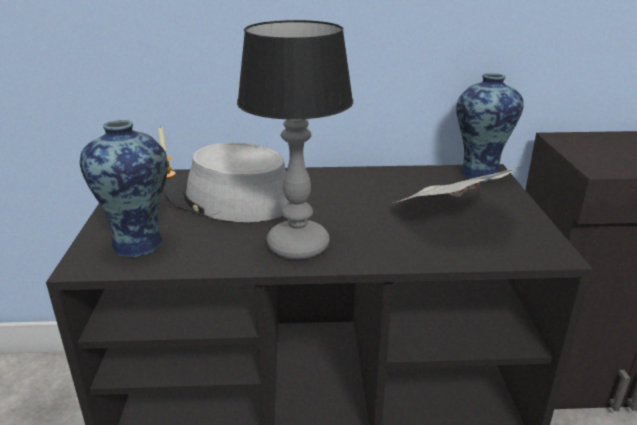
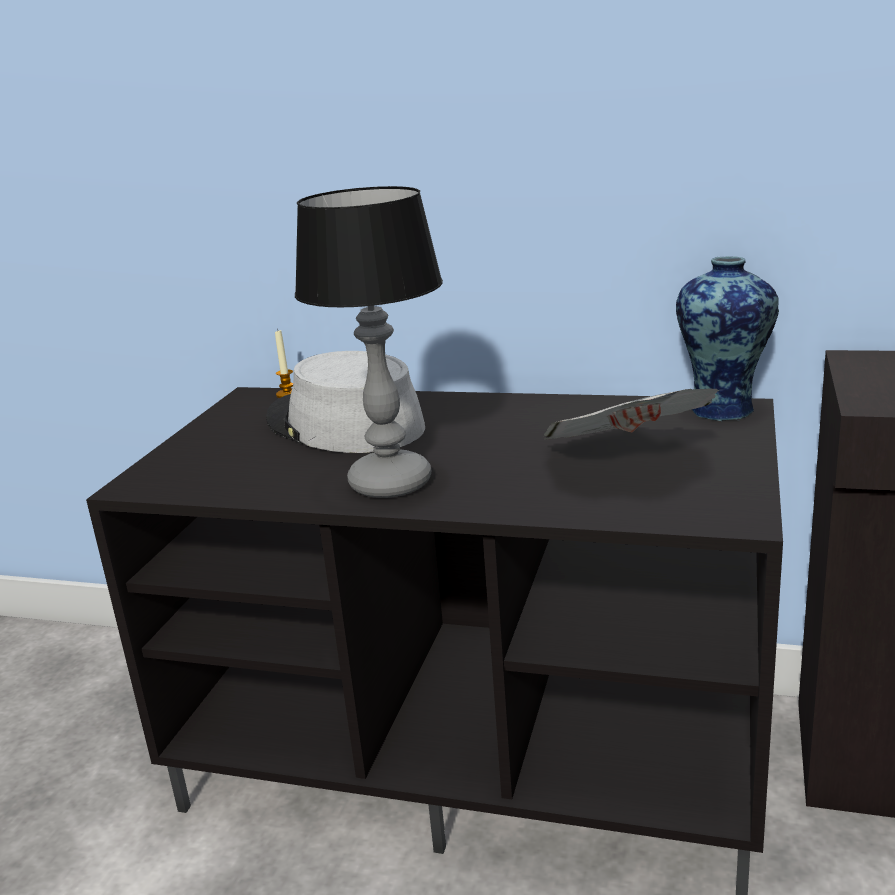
camera: 20 degrees right, 5 degrees down
vase [80,120,168,257] -> none

